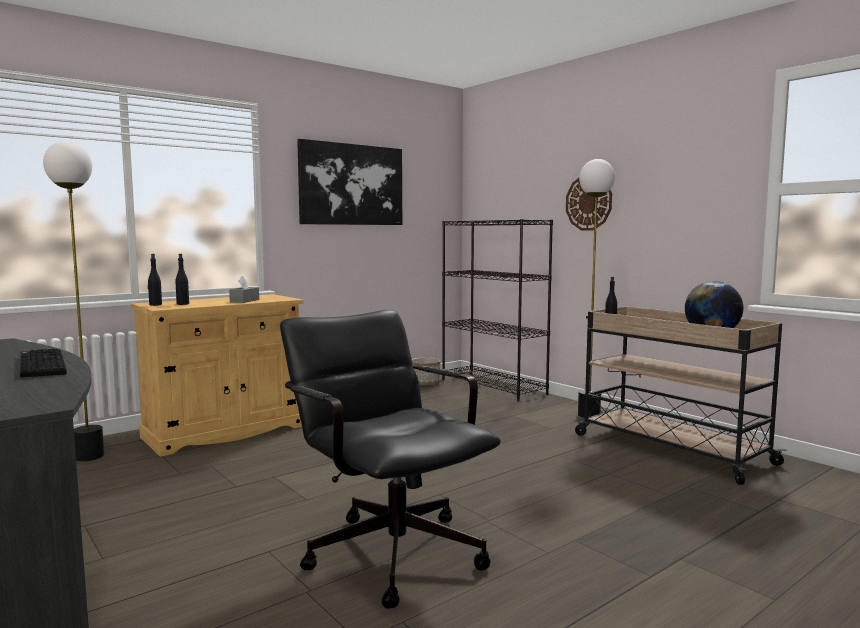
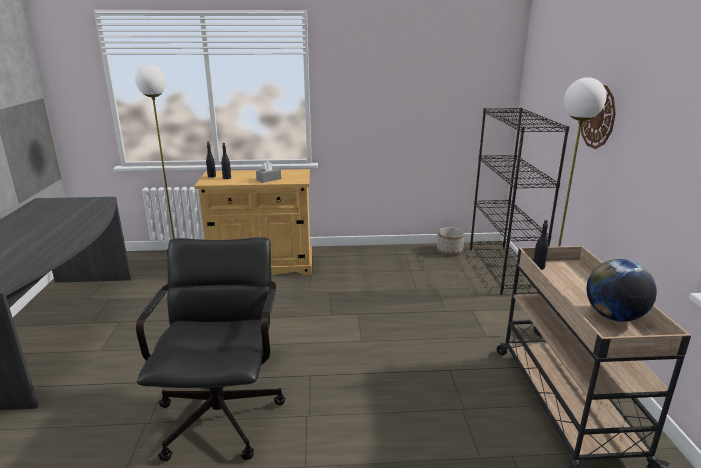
camera: 35 degrees right, 15 degrees up
keyboard [20,349,67,378] -> none
picture [297,139,402,225] -> none

